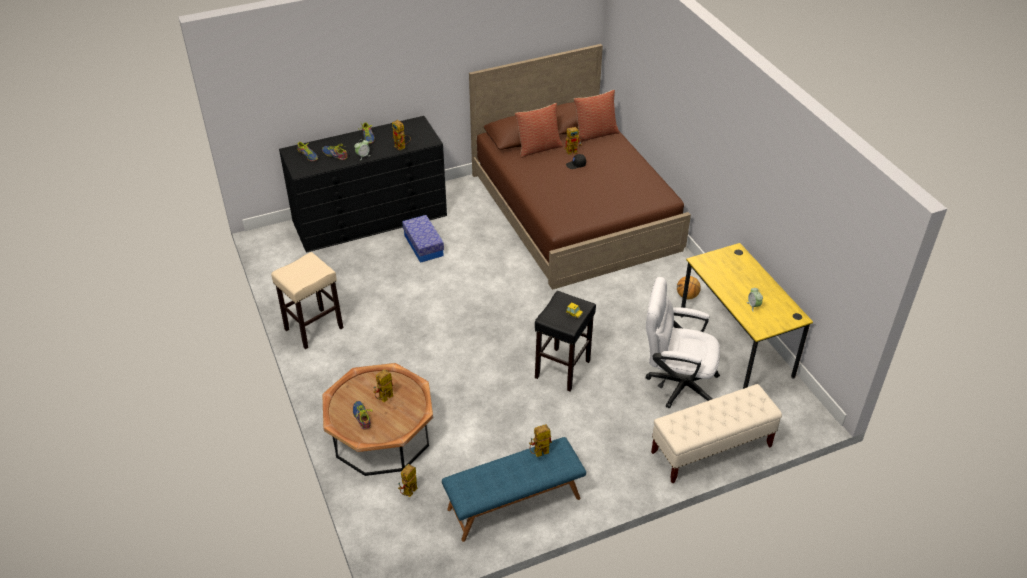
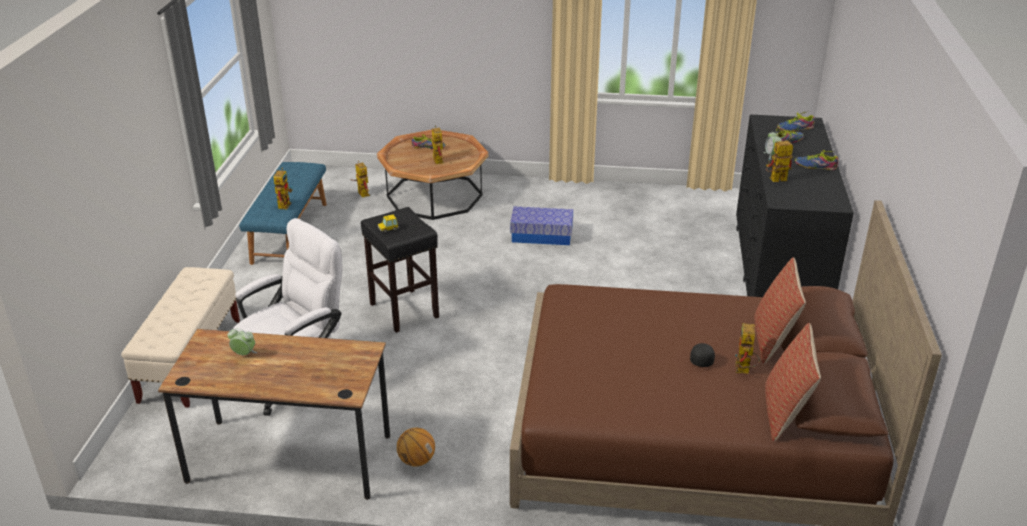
camera: 120 degrees right, 10 degrees down
beige stool [271,252,343,349] -> none
storage box [402,215,444,263] -> storage box moved to [510,206,573,245]
yellow desk [680,243,813,389] -> brown desk [158,329,390,500]

